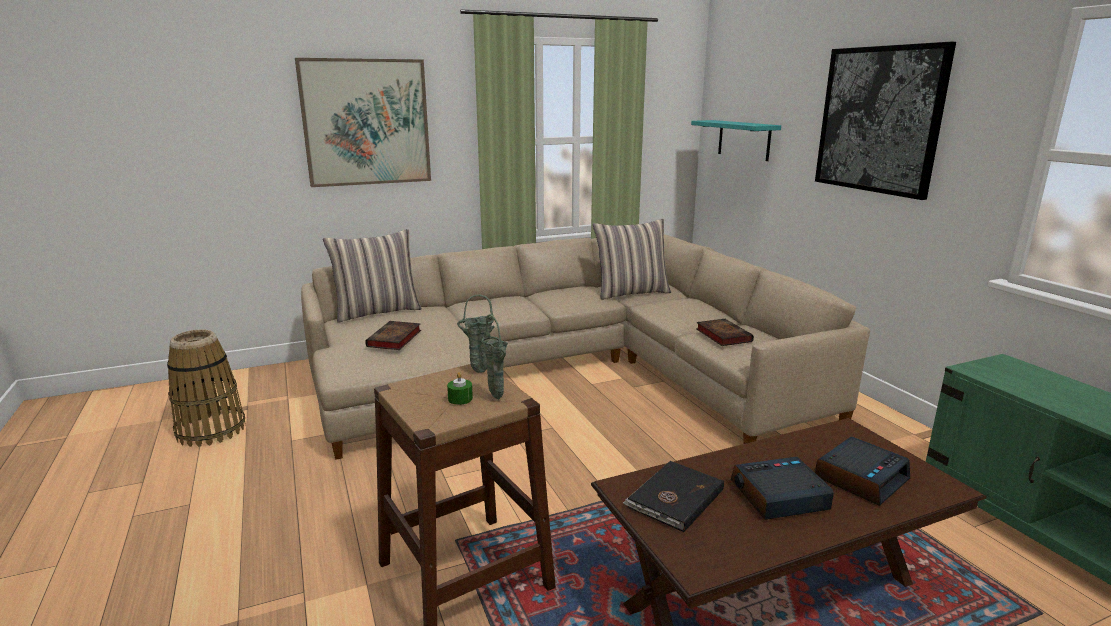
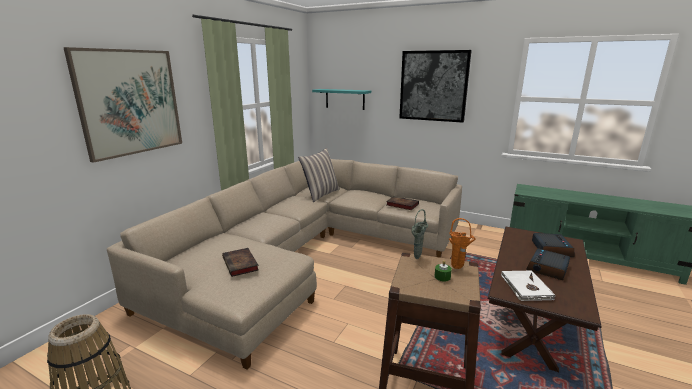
camera: 40 degrees left, 0 degrees up
pillow [323,229,422,323] -> none
green vase [482,314,508,399] -> orange vase [449,218,476,269]
black book [623,461,724,532] -> white book [501,270,555,301]

